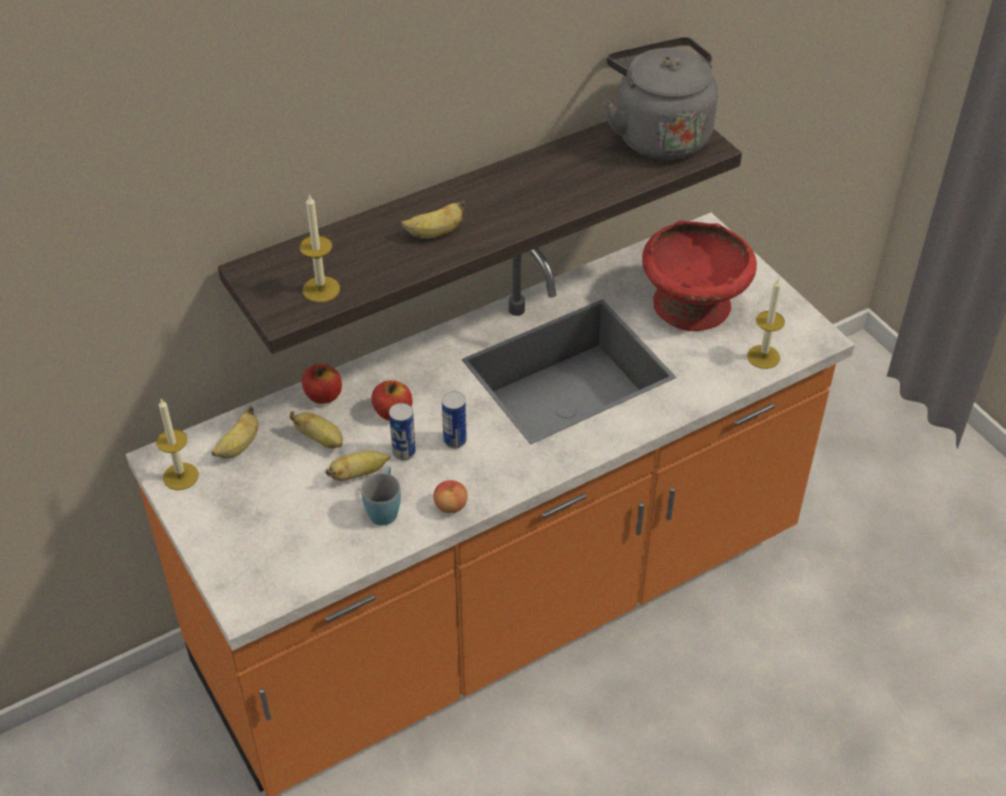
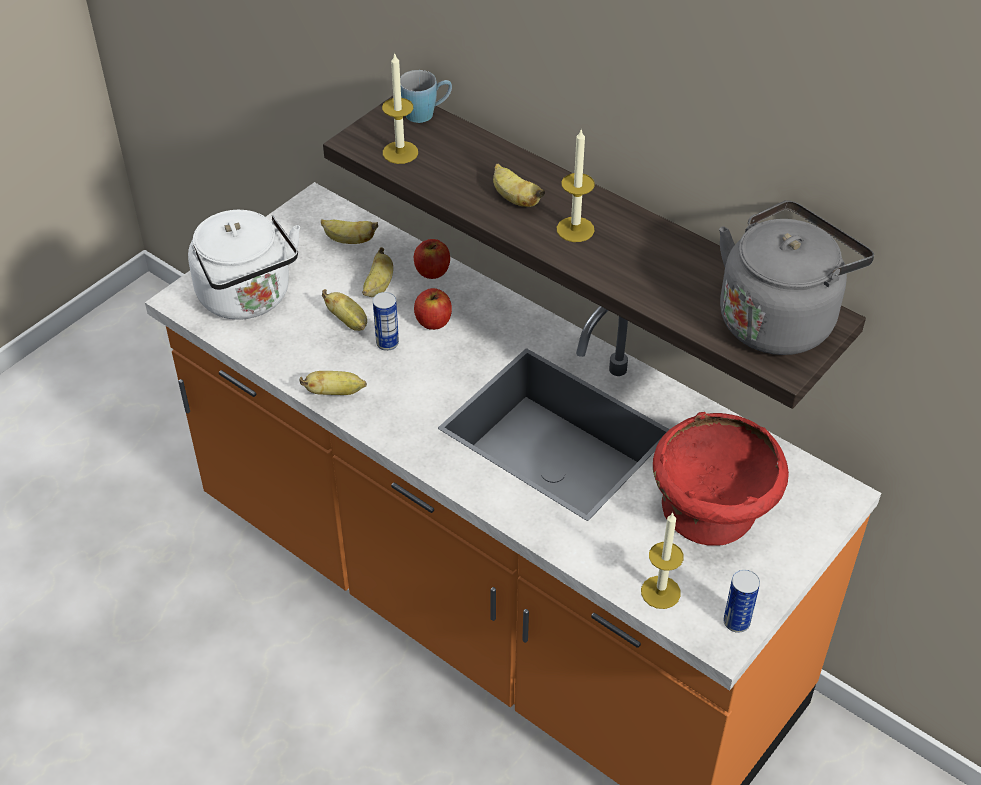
camera: 70 degrees right, 0 degrees up
candle [156,399,199,490] -> candle moved to [557,130,595,242]
blue mug [361,466,401,526] -> blue mug moved to [400,70,452,123]
apple [433,480,468,513] -> banana [299,371,367,395]
can [442,391,467,449] -> can moved to [723,570,760,633]
none -> white kettle [188,210,300,320]

